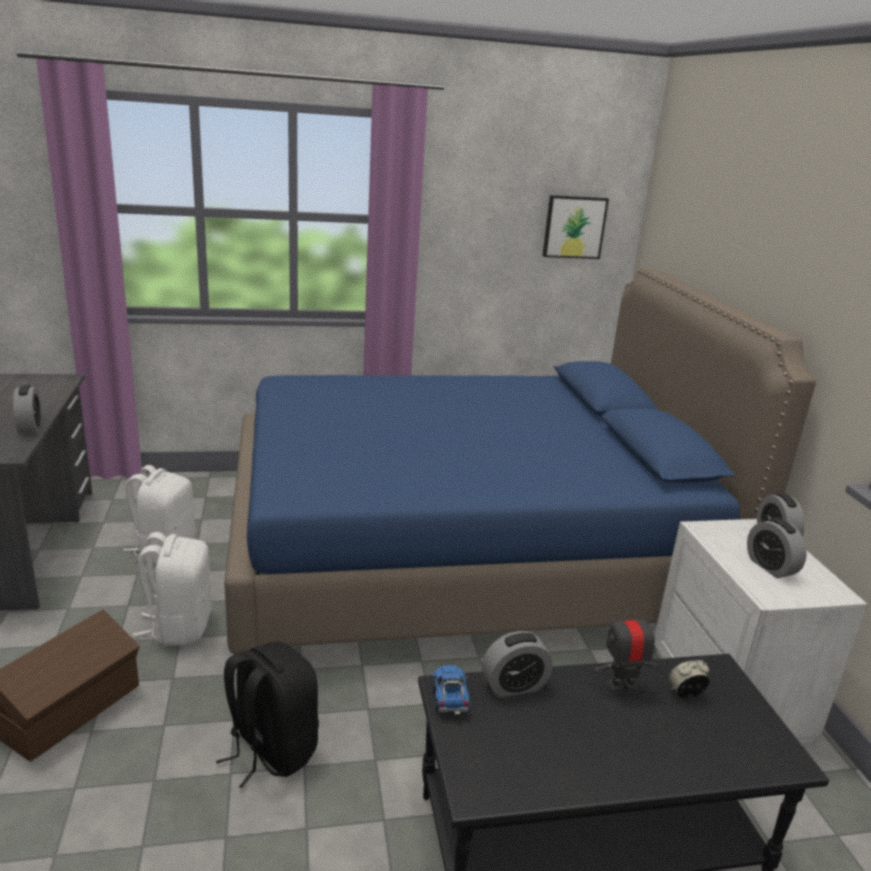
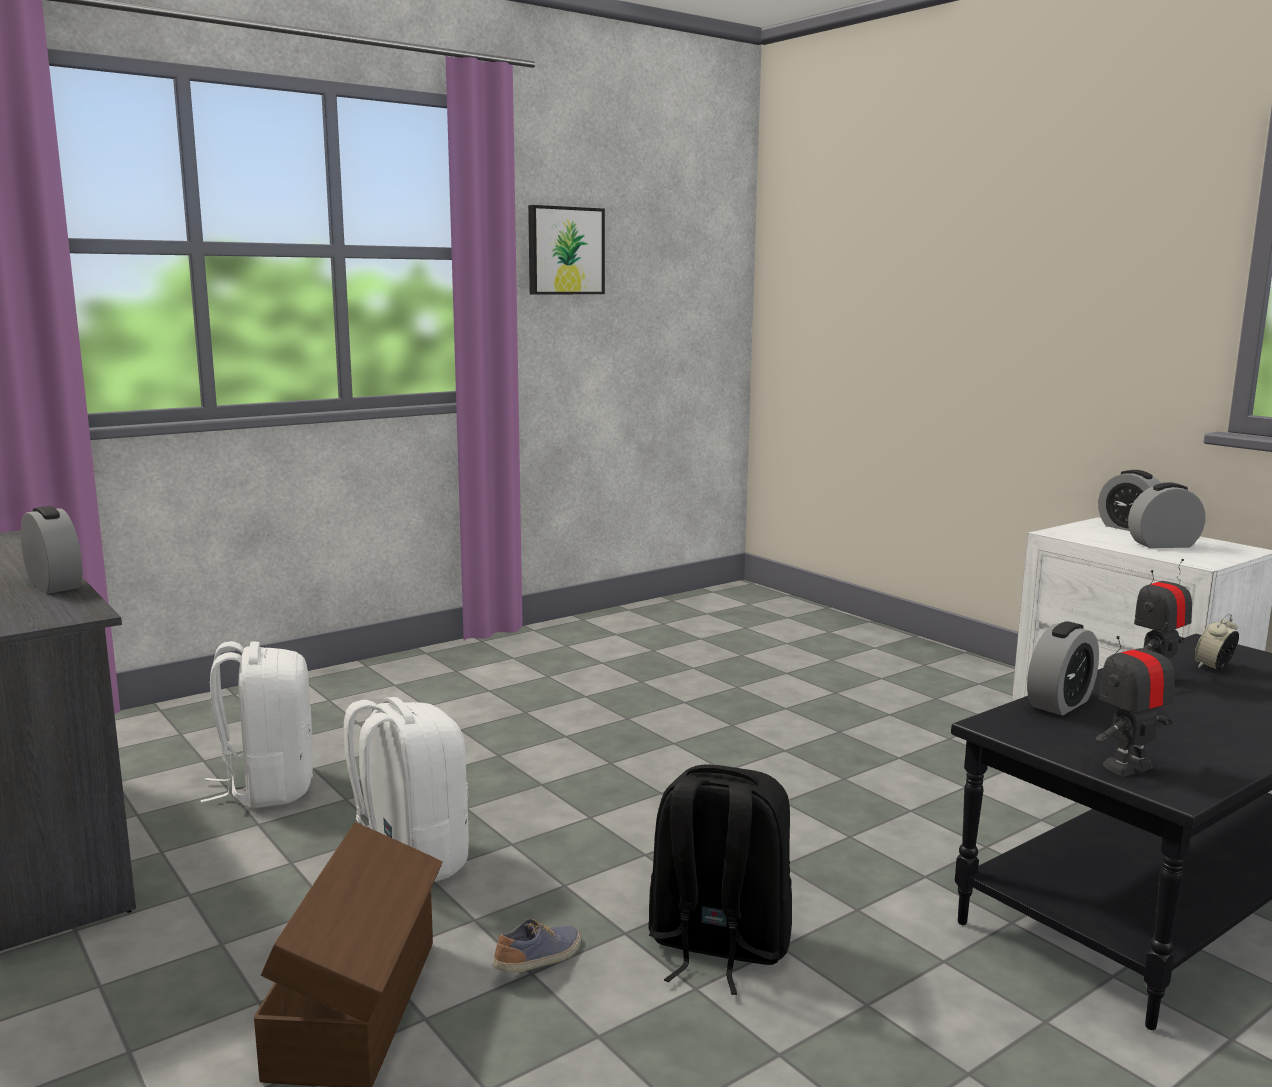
camera: 25 degrees left, 10 degrees down
blue bed [224,268,816,654] -> none
toy truck [432,665,470,714] -> none
picture [543,195,609,259] -> picture moved to [528,205,605,295]
alarm clock [747,518,807,578] -> alarm clock turned 135 degrees clockwise [1128,482,1205,548]
none -> shoe [493,919,581,973]
none -> toy robot [1096,622,1175,776]

